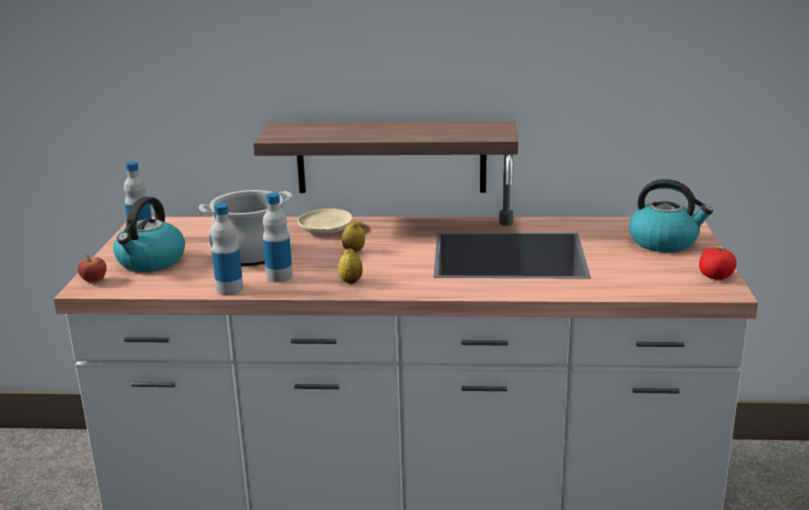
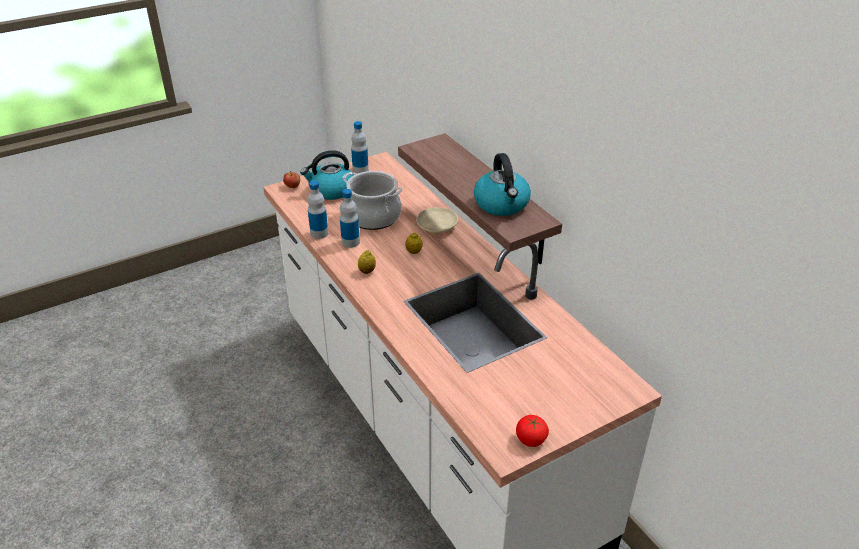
camera: 55 degrees right, 15 degrees up
kettle [629,179,713,252] -> kettle moved to [474,153,531,216]

